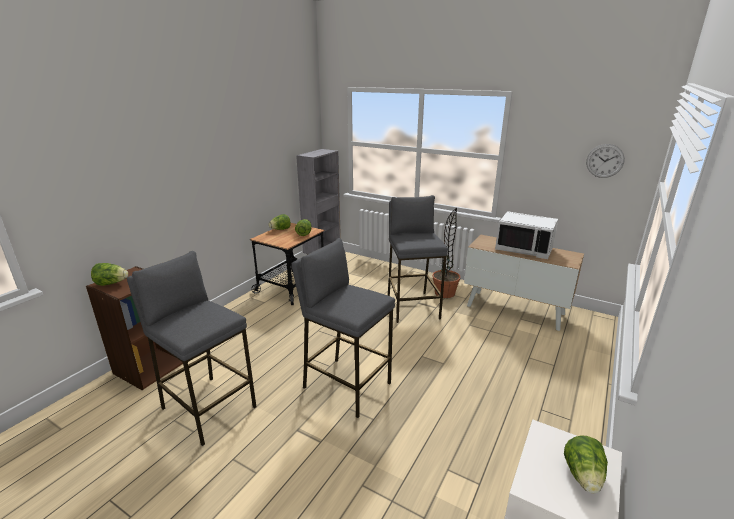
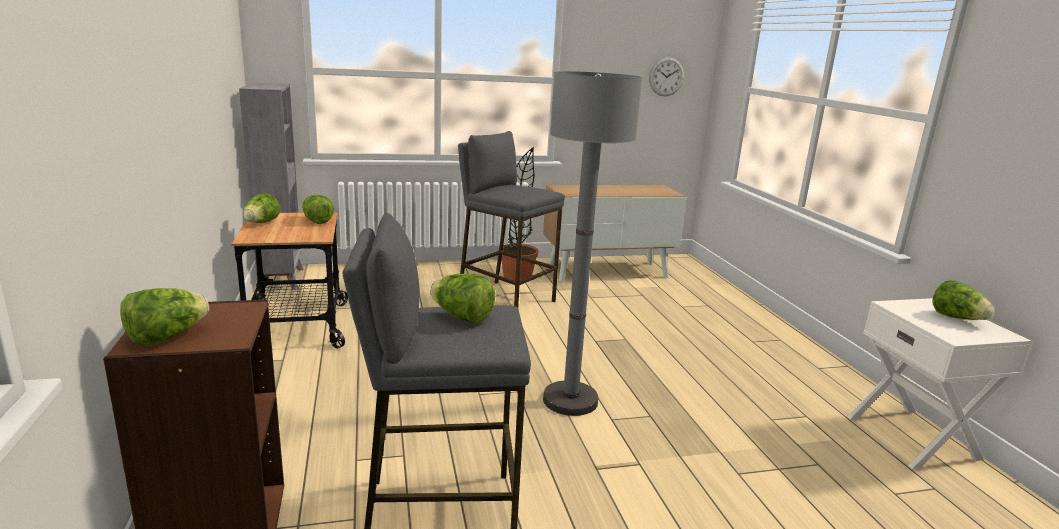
camera: 45 degrees left, 5 degrees down
grey stool [292,238,395,418] -> grey floor lamp [543,71,642,416]
white microwave [495,211,558,259] -> none
none -> lettuce [430,274,495,324]

